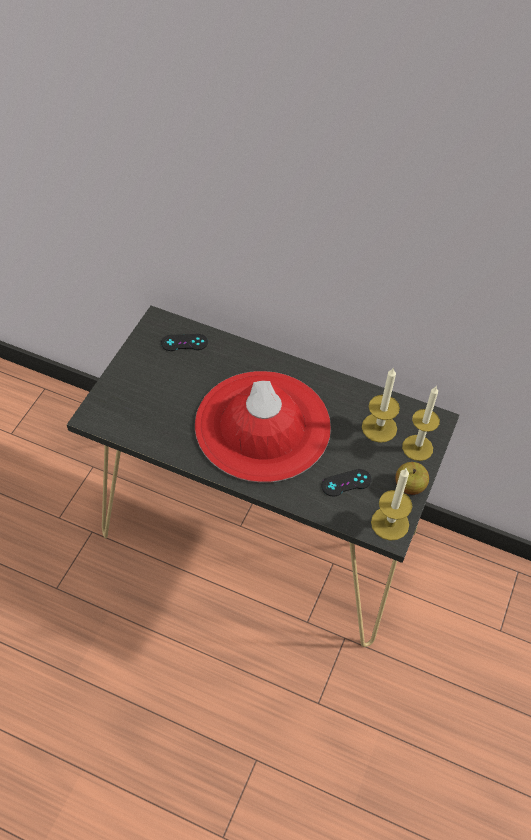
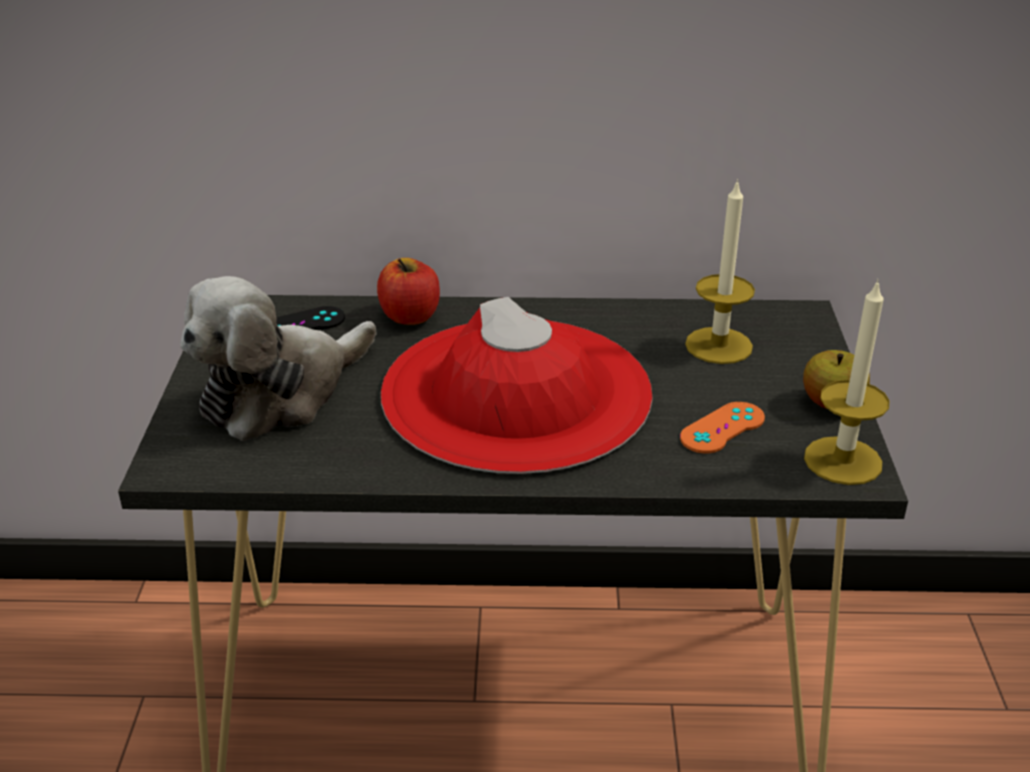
camera: 20 degrees left, 20 degrees down
black game controller [321,469,372,497] -> orange game controller [680,402,765,453]
candle [402,387,440,461] -> none
none -> plush toy [180,276,377,441]
none -> apple [377,258,440,325]

